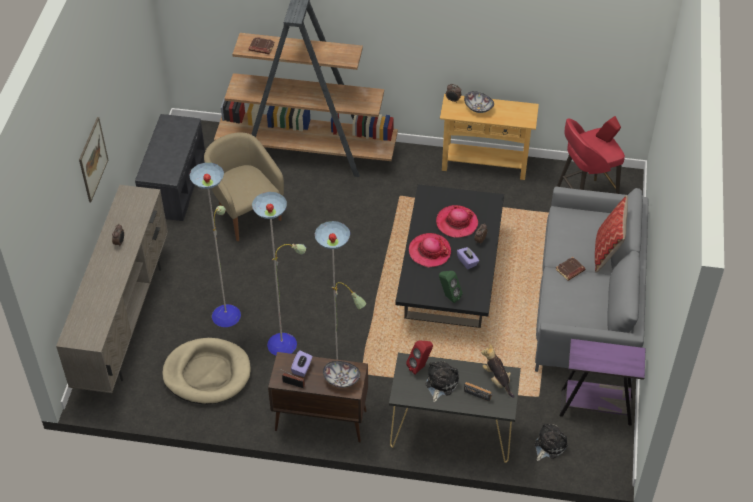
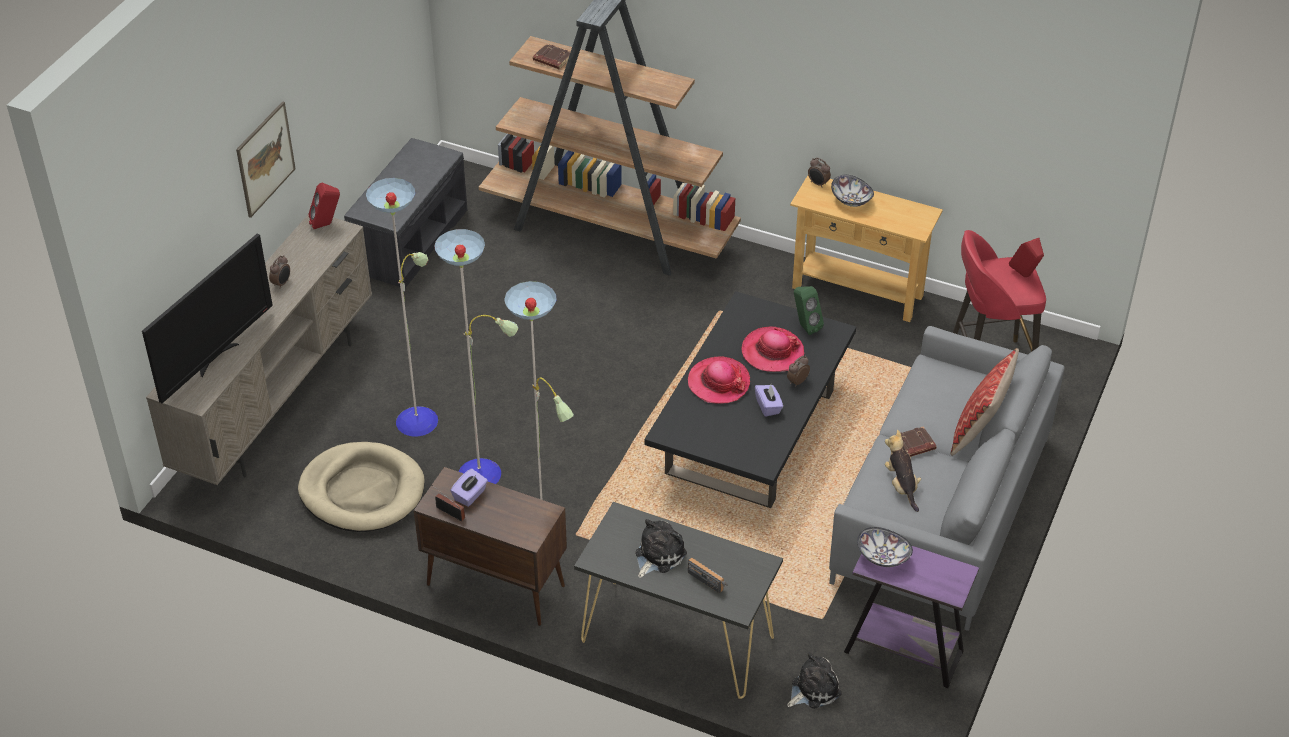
camera: 15 degrees right, 5 degrees down
beige armchair [204,132,284,241] -> none
bowl [323,361,360,388] -> bowl moved to [857,527,913,567]
red speaker [406,340,433,375] -> red speaker moved to [309,183,340,229]
green speaker [439,271,463,304] -> green speaker moved to [794,286,824,335]
plush toy [481,344,515,398] -> plush toy moved to [885,430,921,512]
none -> television [142,234,273,403]

